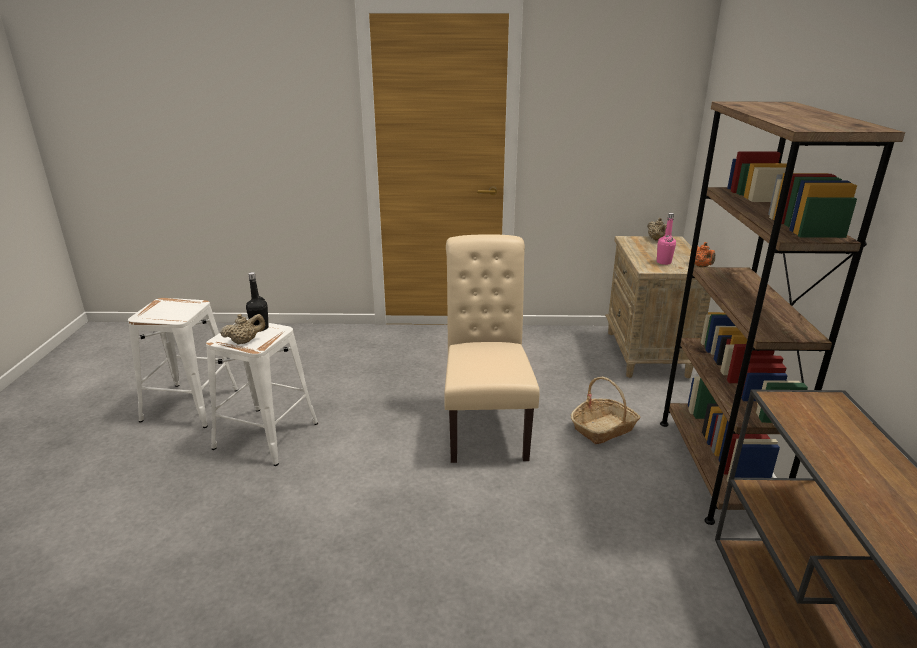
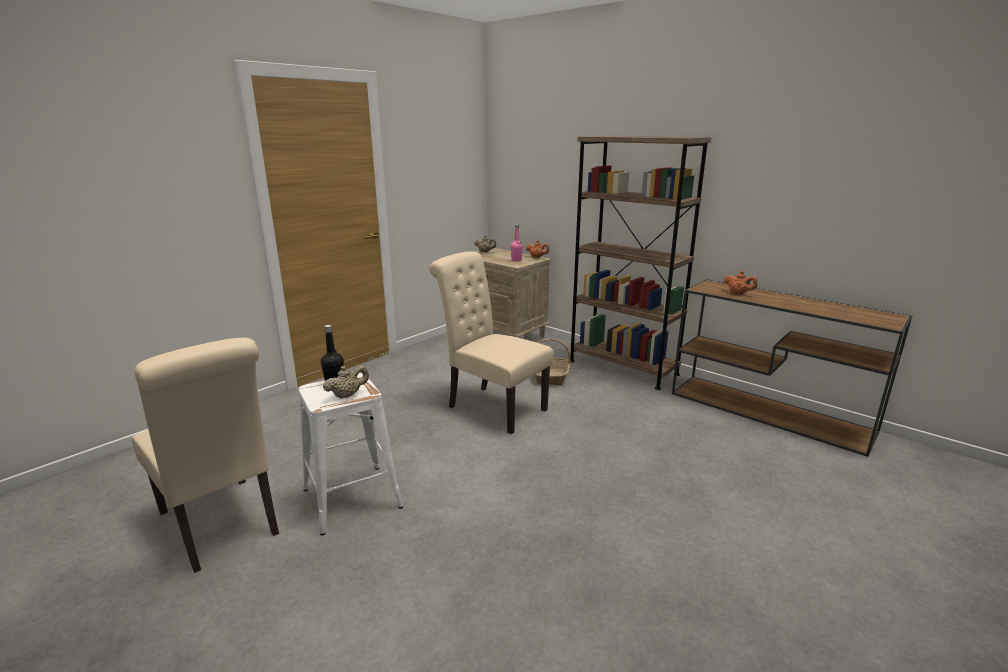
camera: 50 degrees left, 5 degrees down
white stool [128,298,238,428] -> beige chair [131,338,279,573]
beige teapot [220,314,265,344] -> beige teapot turned 45 degrees clockwise [323,366,369,399]
none -> orange teapot [724,271,757,294]

